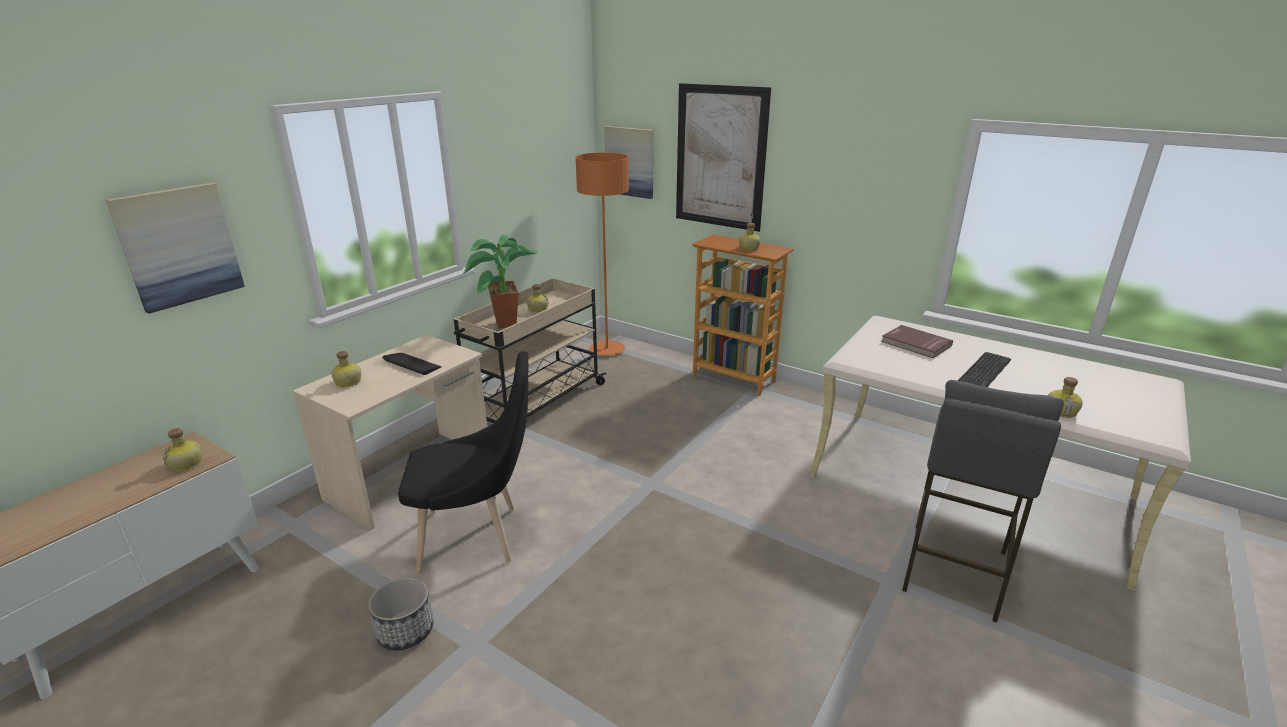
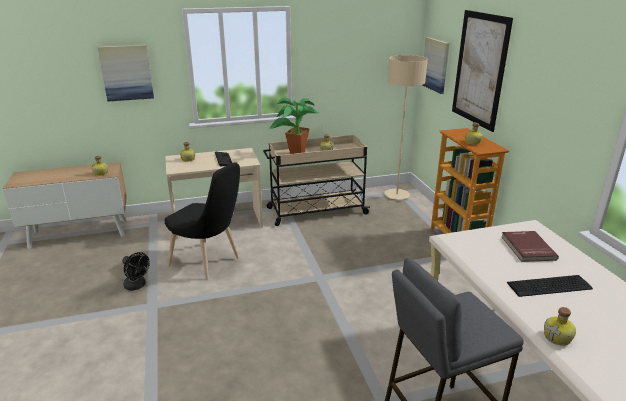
camera: 40 degrees right, 0 degrees up
planter [368,577,434,650] -> black fan [122,252,150,291]
orange floor lamp [576,152,629,356] -> beige floor lamp [384,55,428,200]

